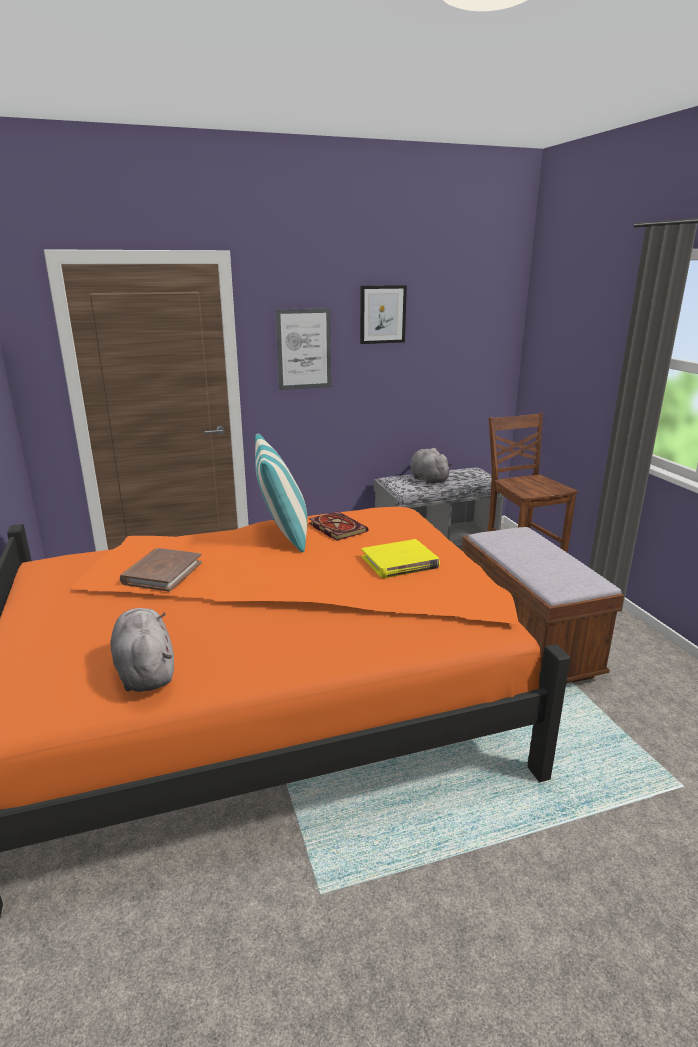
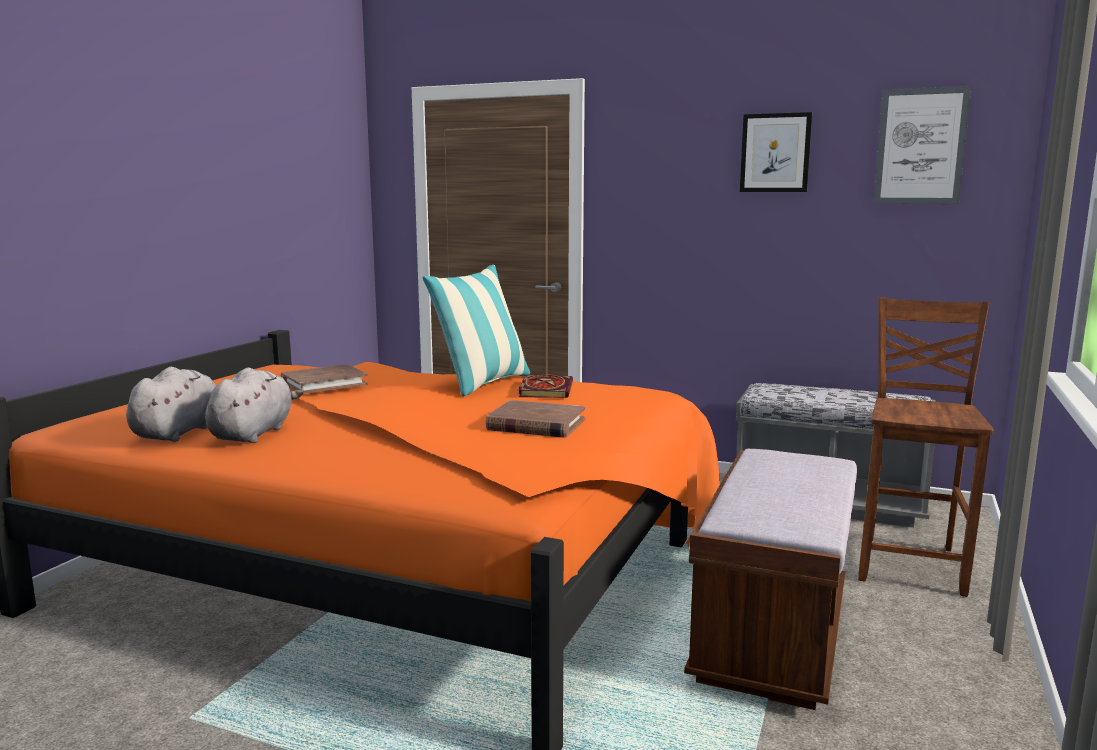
camera: 40 degrees right, 10 degrees down
picture [275,308,331,390] -> picture moved to [873,86,971,204]
yellow book [362,539,440,578] -> brown book [485,400,586,438]
grey plush toy [410,448,453,484] -> grey plush toy moved to [205,368,303,443]

